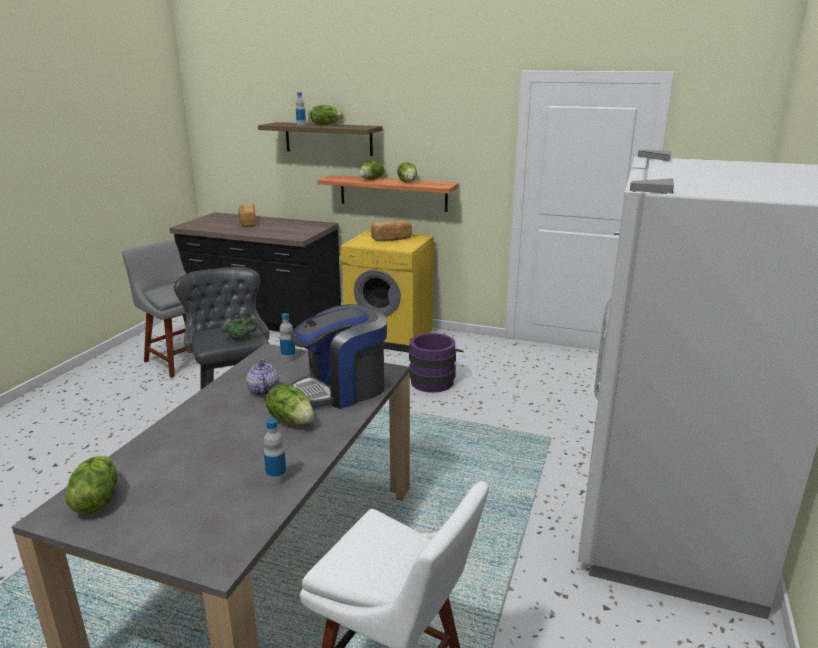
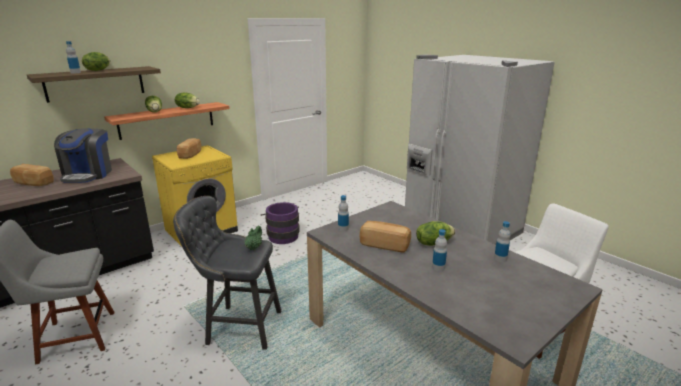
camera: 60 degrees left, 0 degrees up
lettuce [65,455,117,514] -> none
teapot [246,359,279,396] -> bread [359,221,411,253]
coffee machine [290,304,387,409] -> coffee machine moved to [54,128,112,183]
none -> bottle [432,229,447,271]

